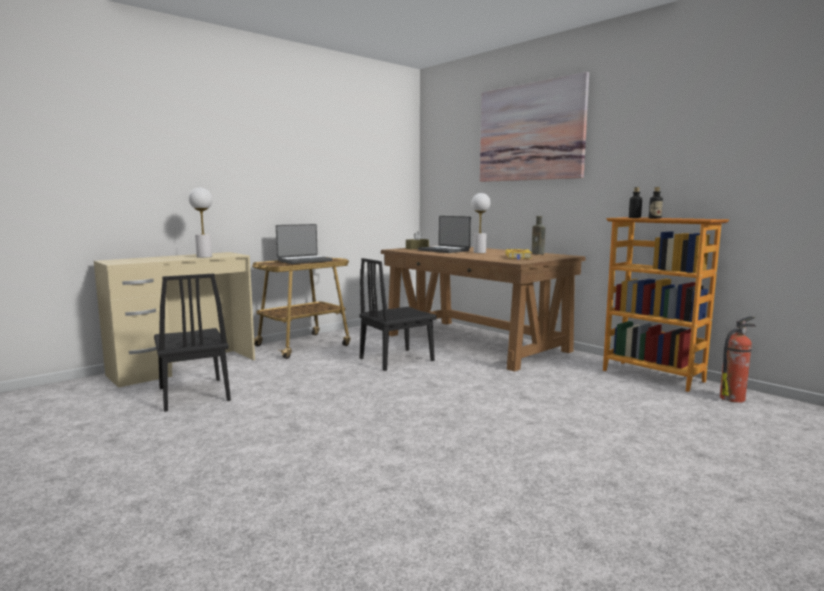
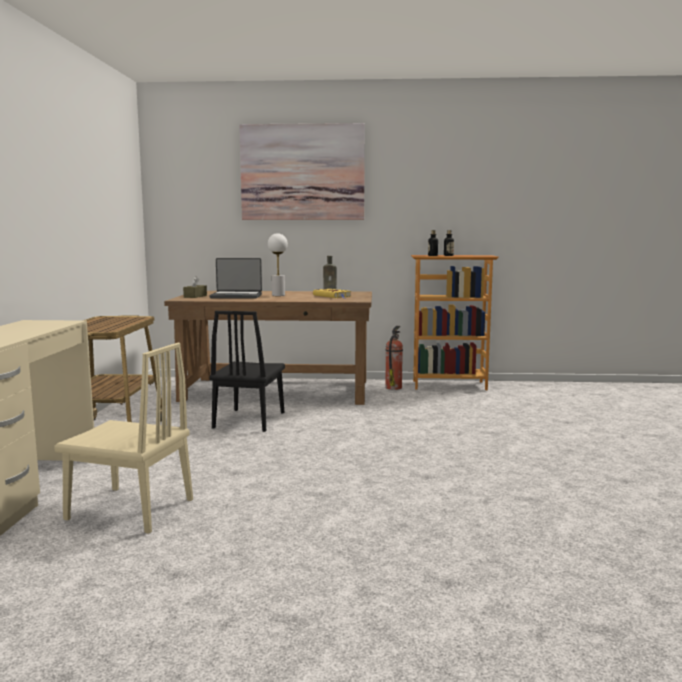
camera: 45 degrees left, 0 degrees up
black chair [154,273,231,412] -> beige chair [54,343,193,534]
white table lamp [189,187,212,258] -> none
laptop [276,224,332,264] -> none
fire extinguisher [720,316,756,403] -> fire extinguisher moved to [385,326,403,390]

